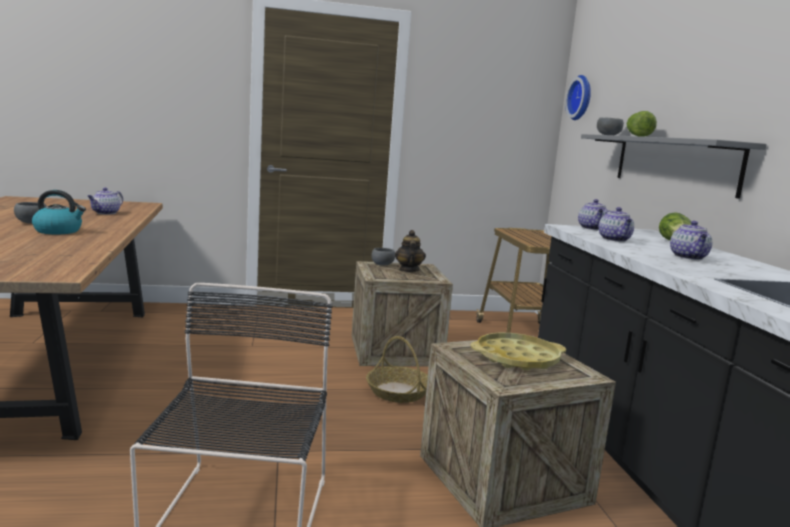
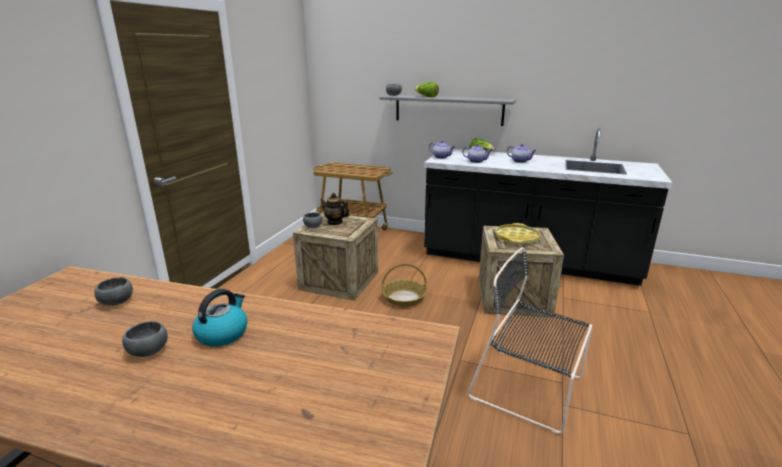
camera: 60 degrees left, 10 degrees up
teapot [88,188,123,215] -> grey bowl [94,277,133,306]
wall clock [565,75,591,120] -> none

